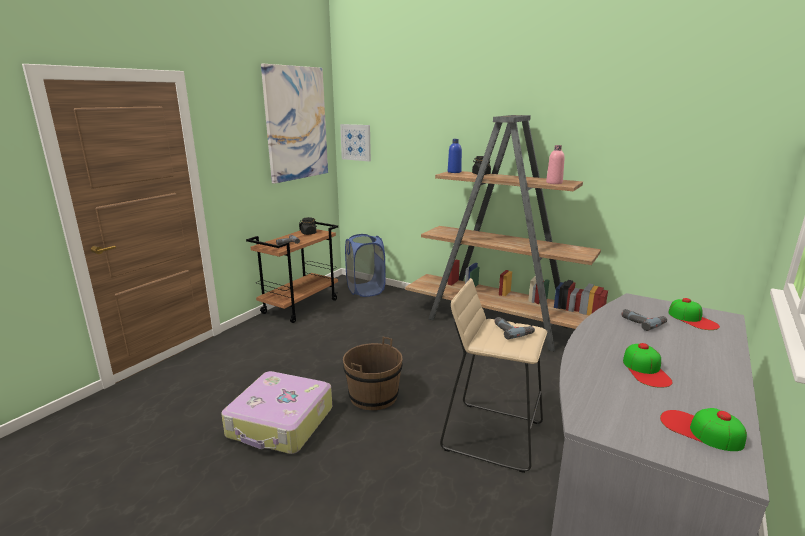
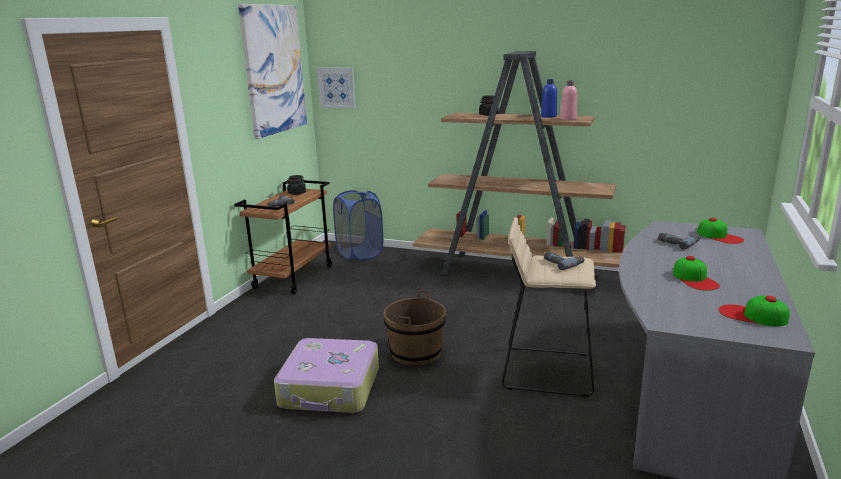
camera: 10 degrees left, 0 degrees up
blue bottle [448,139,462,173] -> blue bottle moved to [541,79,557,118]

